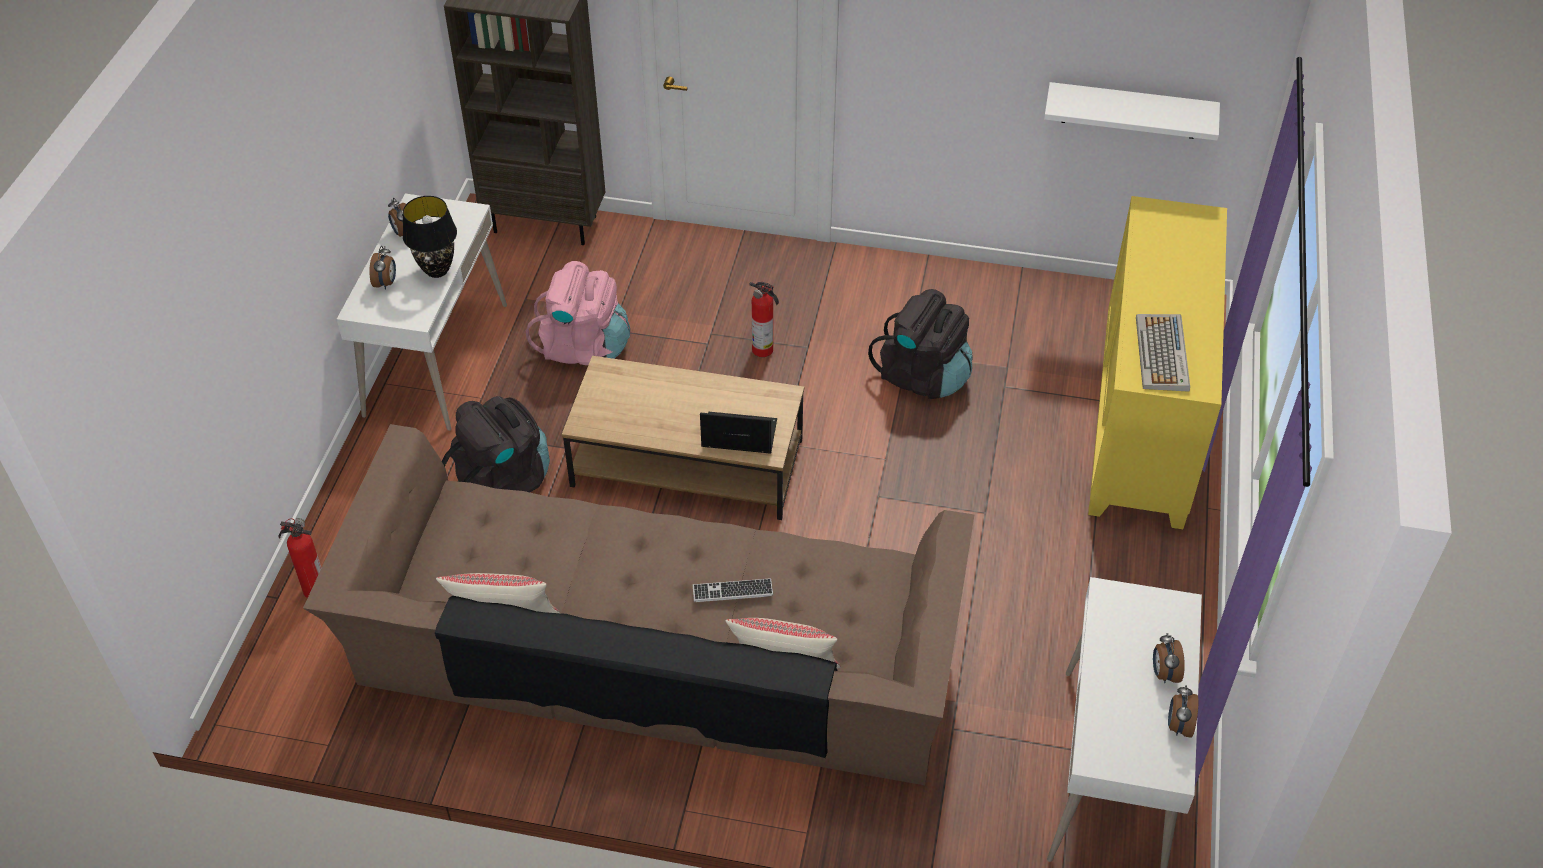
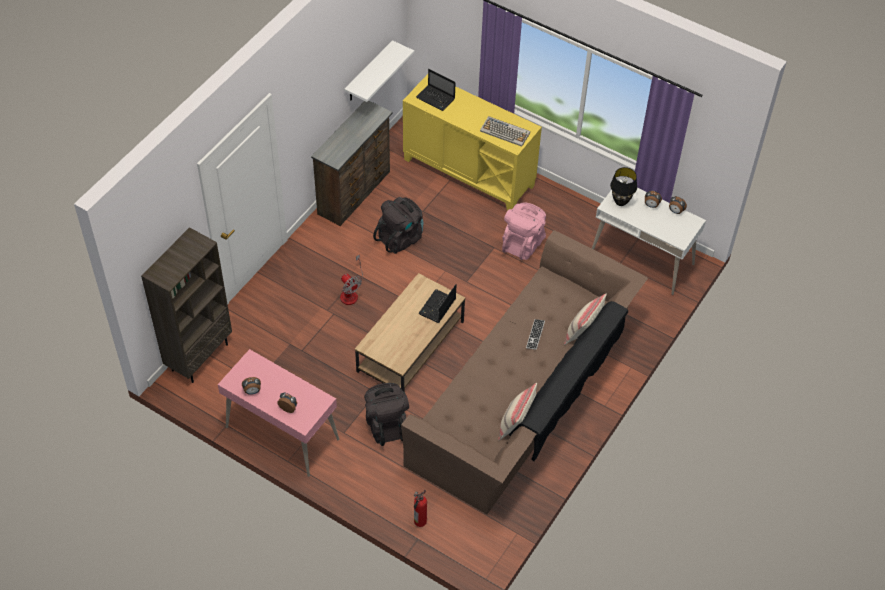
camera: 70 degrees left, 5 degrees up
white desk [337,194,507,431] -> pink desk [218,349,339,477]
black table lamp [403,196,457,278] -> black table lamp moved to [610,167,637,206]
pink backpack [526,261,630,365] -> pink backpack moved to [502,203,546,260]
fire extinguisher [749,282,779,357] -> fan [340,254,363,305]
none -> brown dresser [311,100,392,226]
none -> laptop [416,69,456,111]

